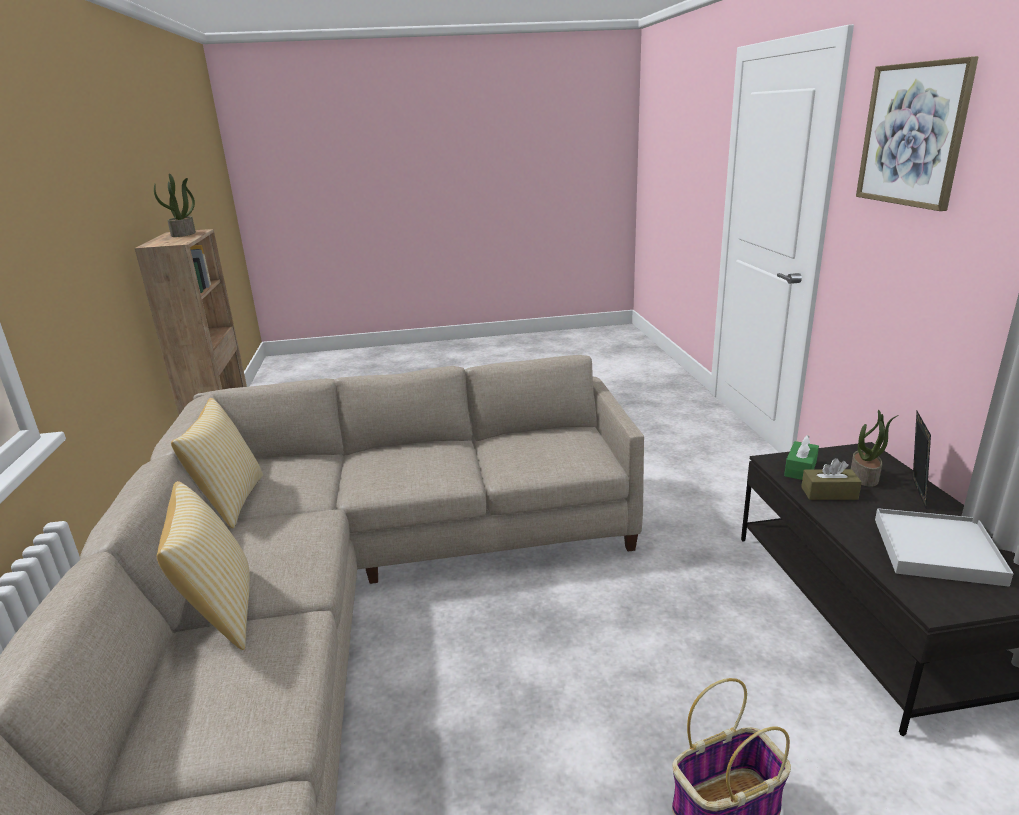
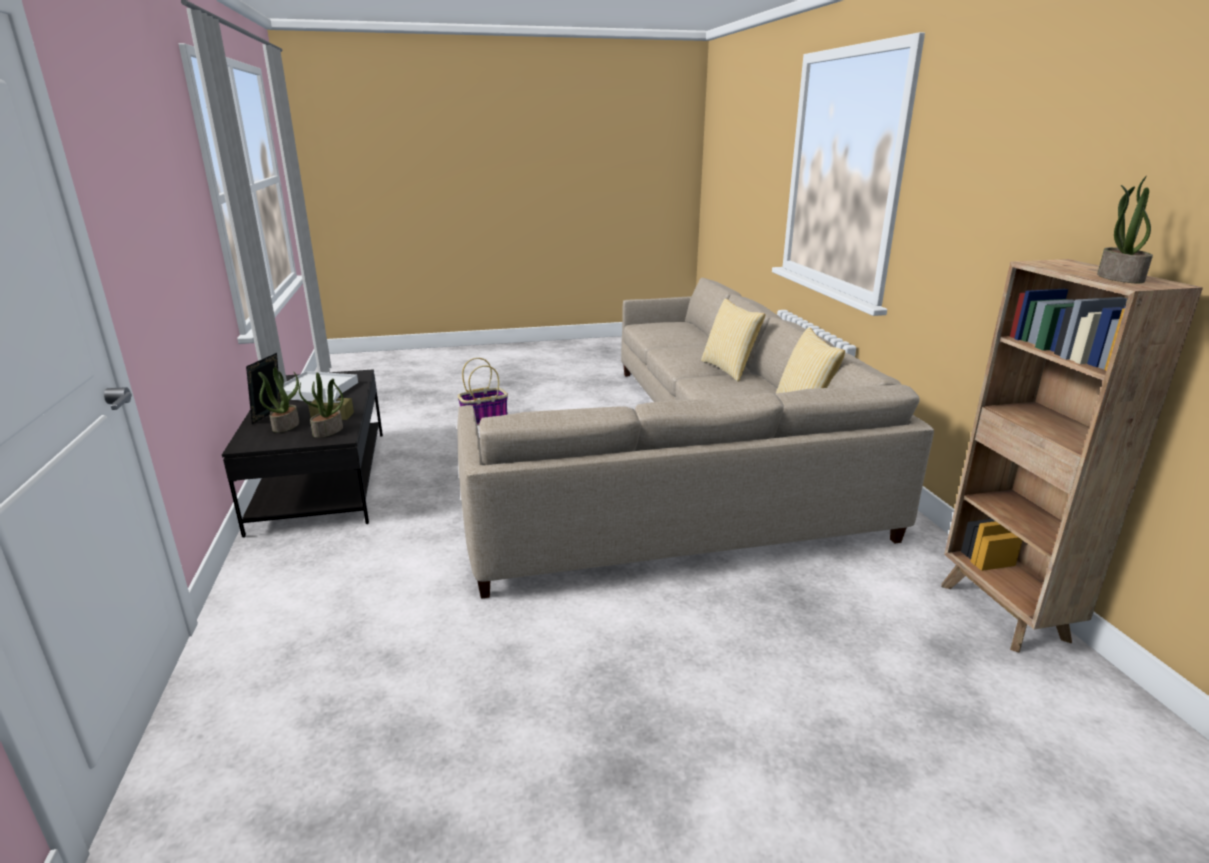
camera: 175 degrees right, 0 degrees up
green tissue box [784,435,819,480] -> potted plant [299,372,344,438]
picture [856,56,979,211] -> none

